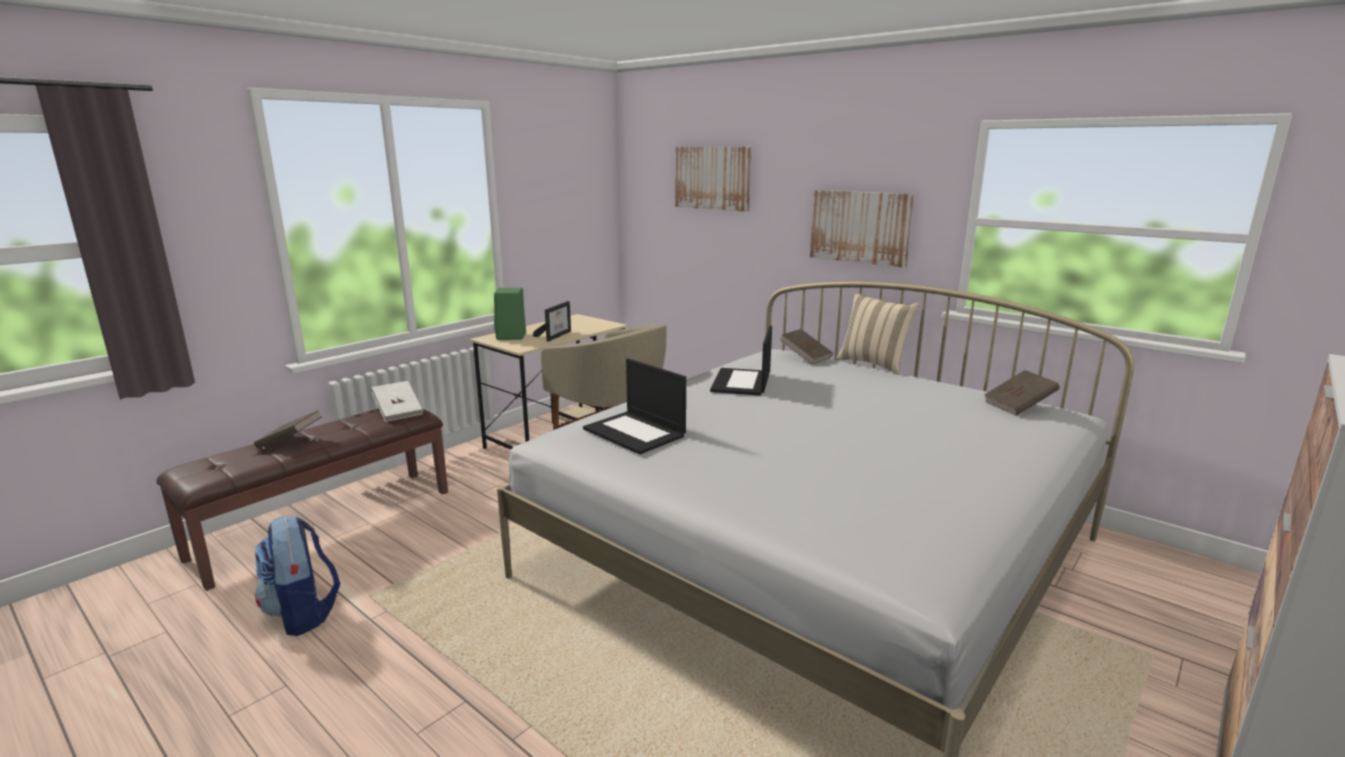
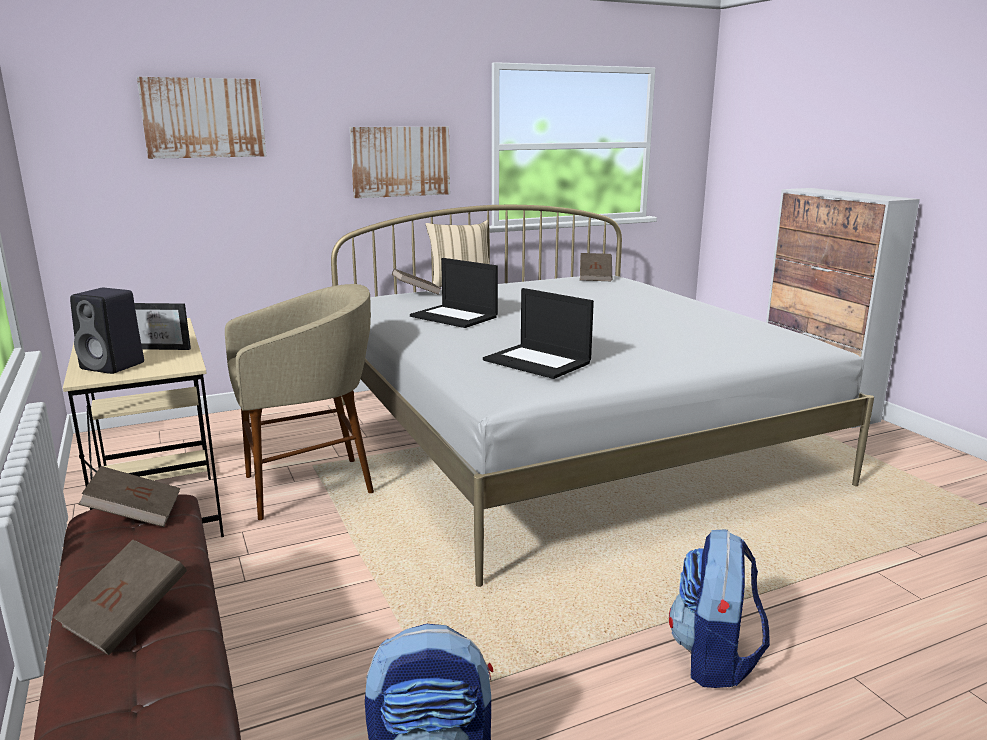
camera: 65 degrees left, 0 degrees up
white book [372,381,423,422] -> brown book [78,466,180,527]
green speaker [494,288,526,340] -> black speaker [70,288,144,374]
picture frame [533,301,571,342] -> picture frame turned 135 degrees clockwise [134,303,191,350]
laptop [583,358,686,454] -> laptop turned 60 degrees clockwise [483,288,594,379]
none -> backpack [669,530,770,688]

